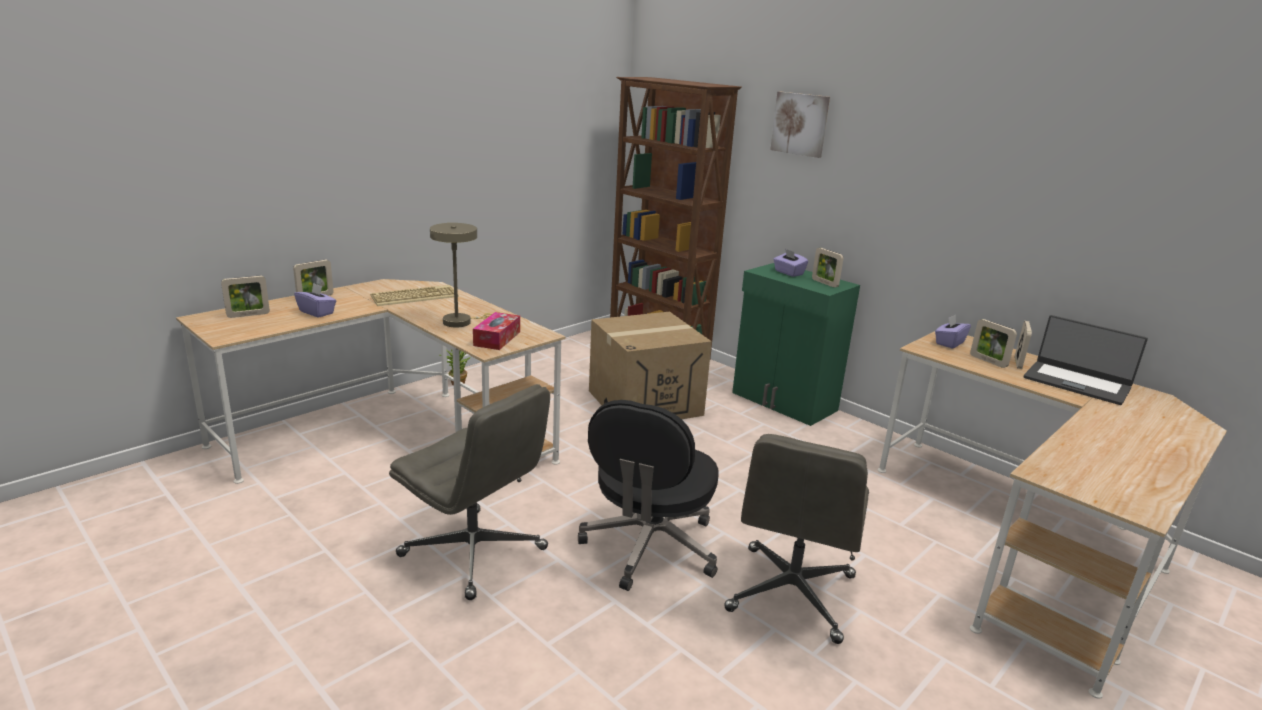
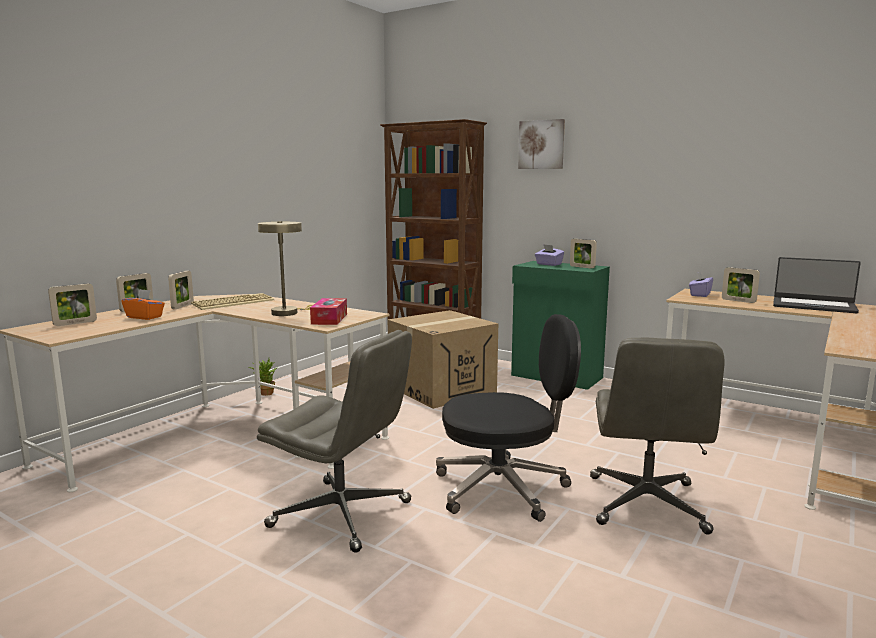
camera: 10 degrees left, 10 degrees down
purple tissue box [294,283,336,318] -> orange tissue box [121,289,165,320]
black office chair [578,400,719,591] -> black office chair turned 105 degrees counterclockwise [436,314,581,522]
picture frame [1015,321,1032,369] -> picture frame moved to [168,271,194,309]

